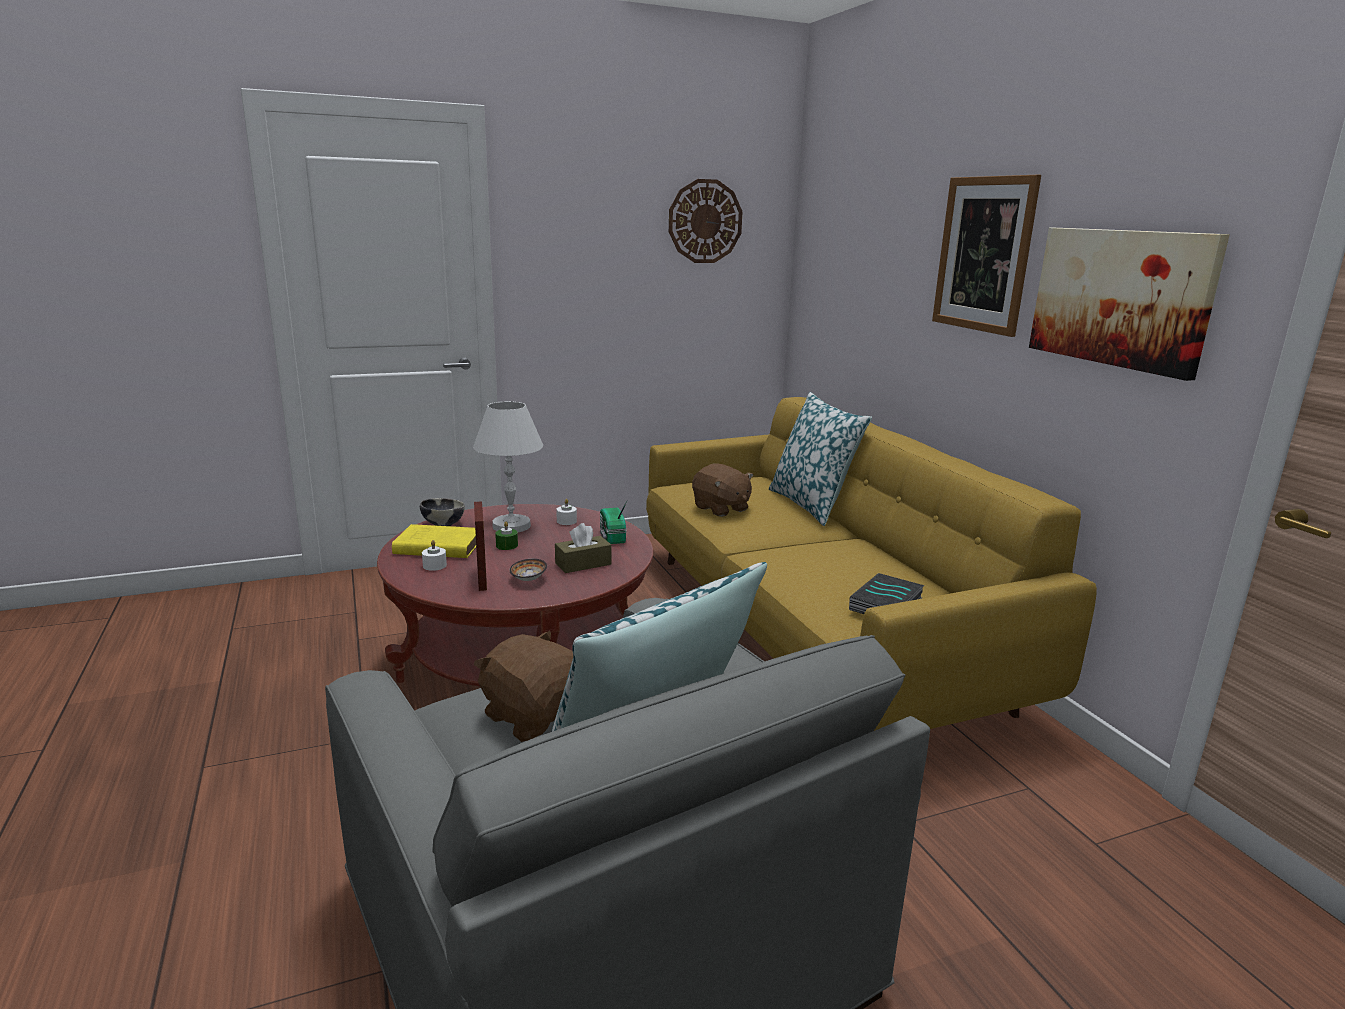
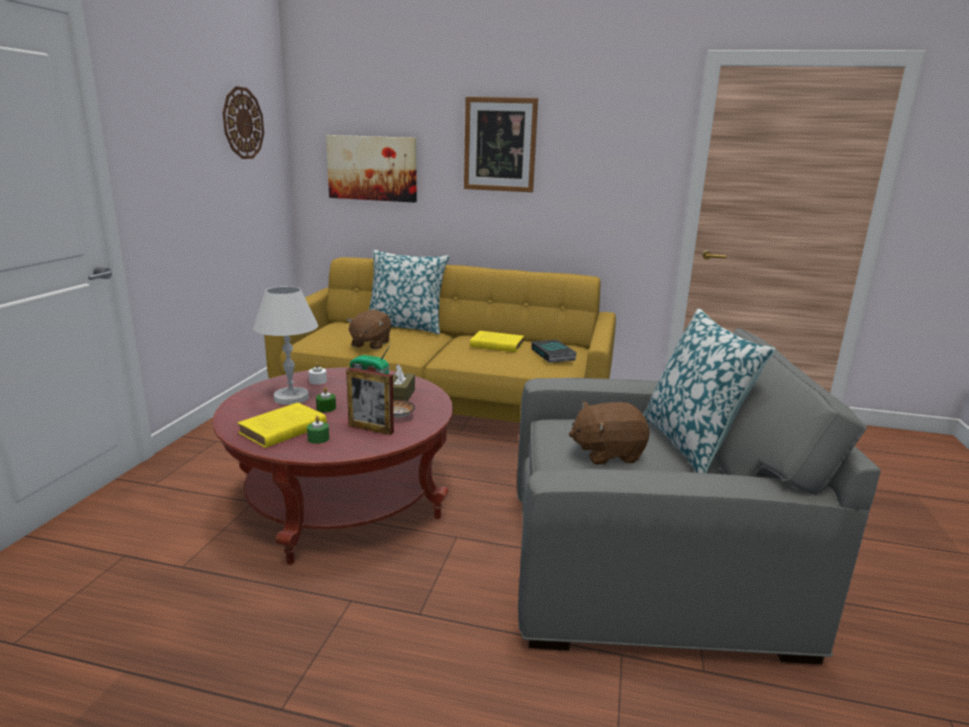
camera: 55 degrees left, 0 degrees up
bowl [420,498,465,526] -> none
white candle [422,540,447,571] -> green candle [307,416,329,444]
brown plush toy [692,463,753,517] -> brown plush toy turned 105 degrees clockwise [347,310,391,349]
picture [1029,227,1230,381] -> picture moved to [326,135,417,203]
none -> yellow book [470,331,524,352]

